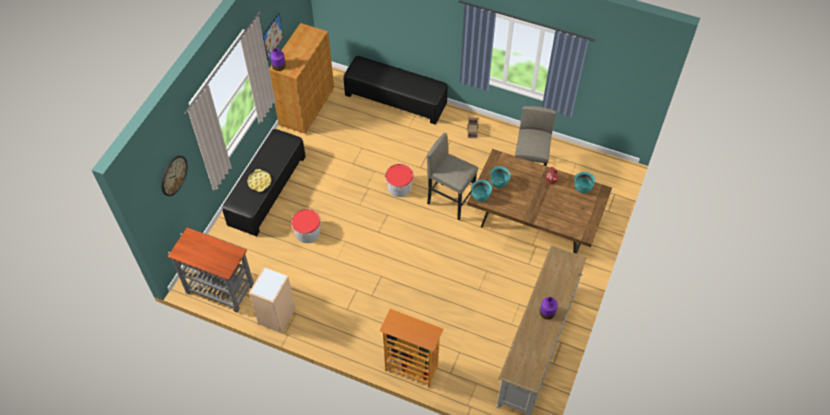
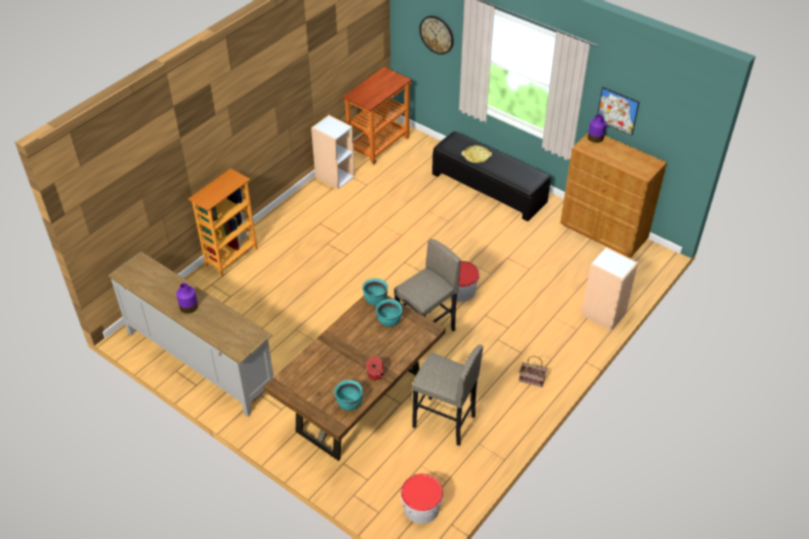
camera: 105 degrees right, 10 degrees down
grey cart [168,227,254,312] -> orange cart [343,67,412,165]
bucket [291,209,321,243] -> bucket moved to [401,474,443,524]
black bench [344,56,448,125] -> bookcase [581,247,638,331]

